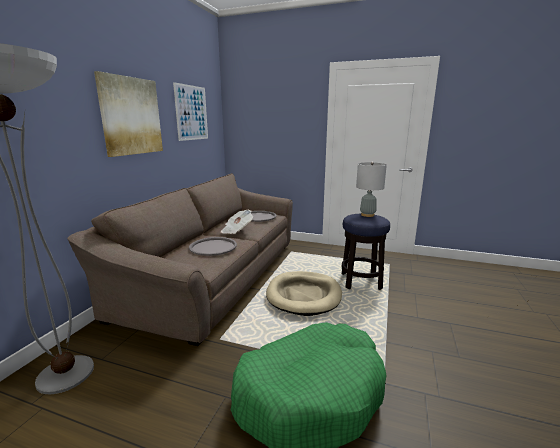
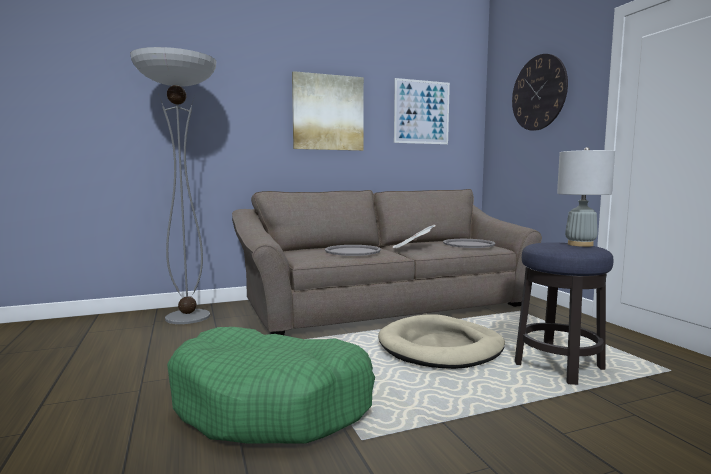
camera: 50 degrees right, 10 degrees down
none -> wall clock [512,54,568,131]

